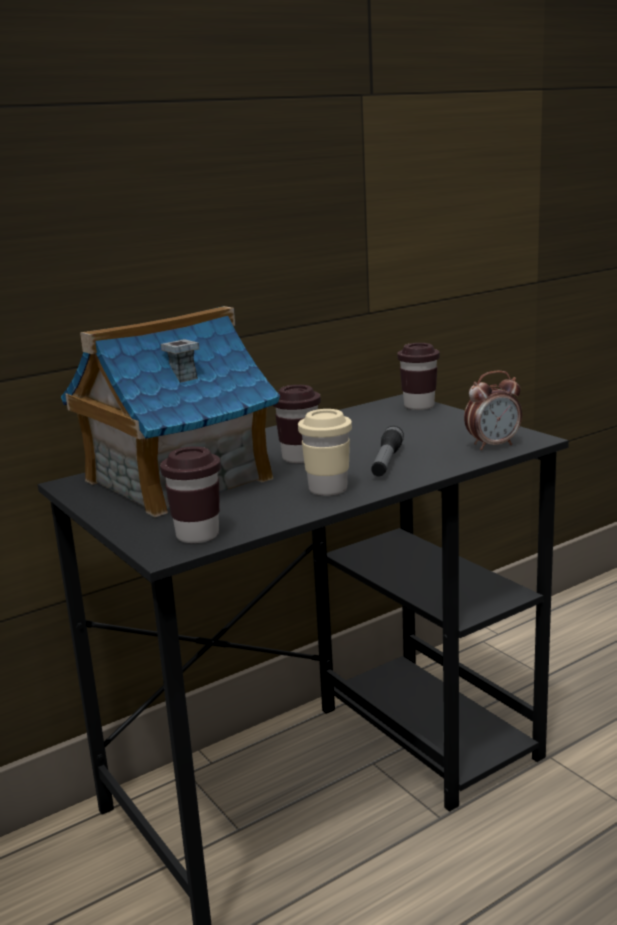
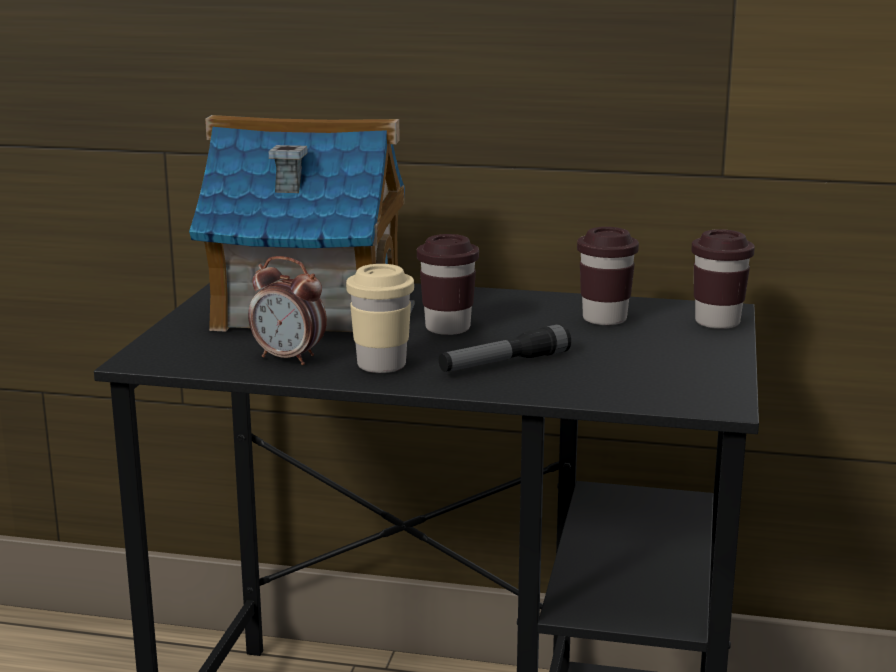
camera: 45 degrees right, 0 degrees up
brown cup [160,446,221,543] -> brown cup moved to [577,227,639,325]
alarm clock [464,371,522,450] -> alarm clock moved to [248,256,327,365]

